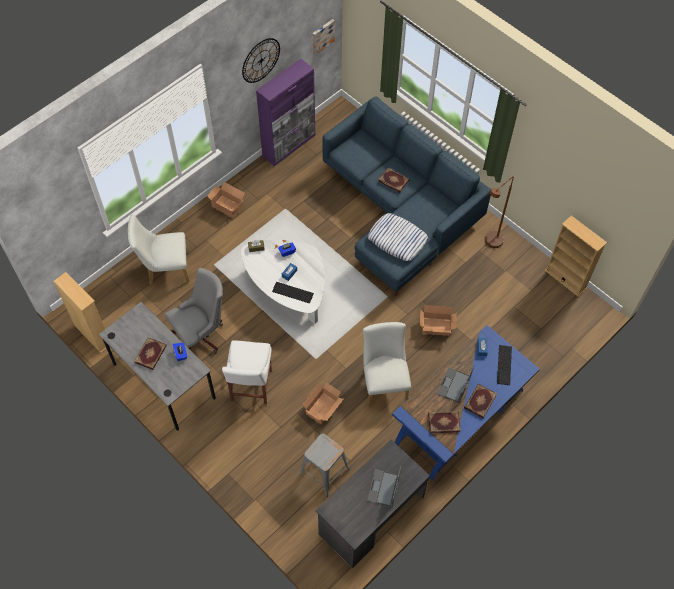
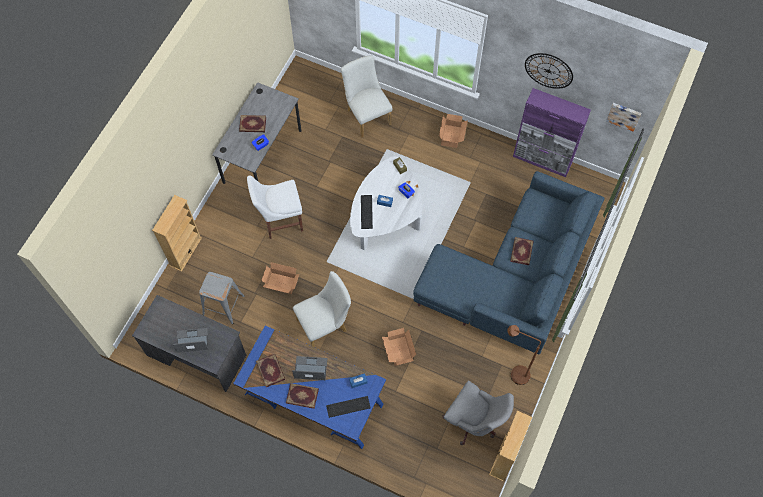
camera: 70 degrees right, 5 degrees up
beige bookcase [53,272,106,353] -> beige bookcase moved to [152,195,202,272]
grey office chair [164,268,223,354] -> grey office chair moved to [442,381,514,445]
pillow [368,213,428,261] -> none

